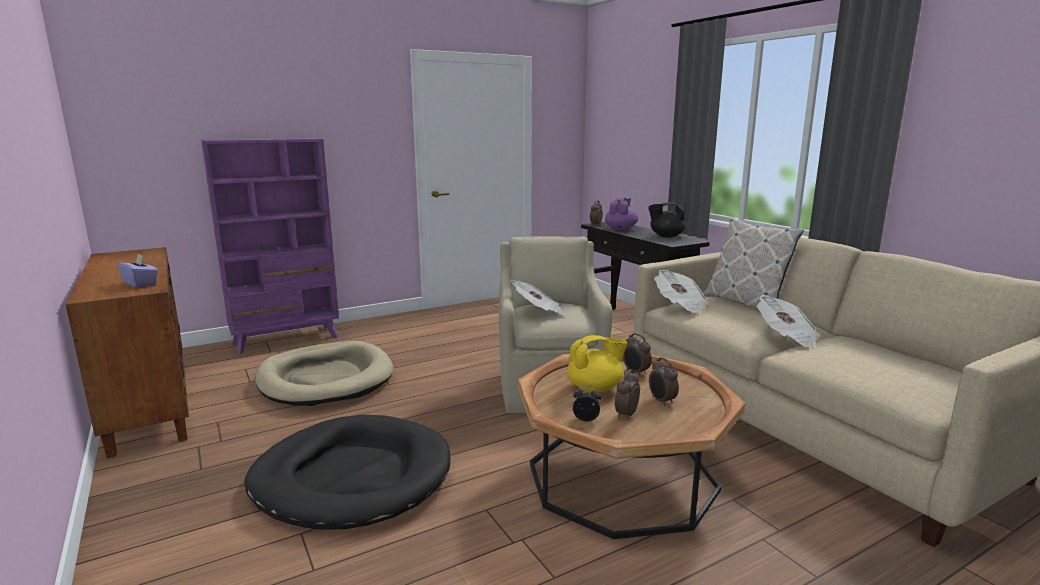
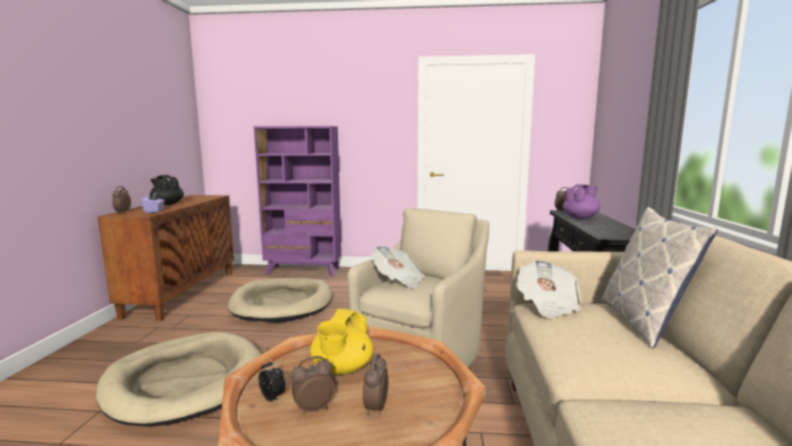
camera: 35 degrees right, 5 degrees down
black dog bed [244,415,450,530] -> beige dog bed [96,332,261,427]
yellow teapot [567,335,627,393] -> yellow teapot turned 90 degrees clockwise [310,309,373,375]
alarm clock [623,333,652,377] -> alarm clock moved to [112,186,131,214]
black teapot [648,202,686,238] -> black teapot moved to [150,175,184,205]
newspaper [757,295,820,348] -> none

